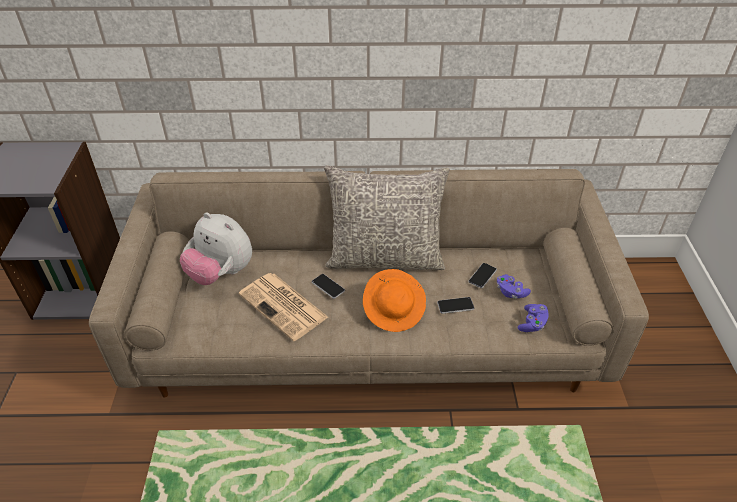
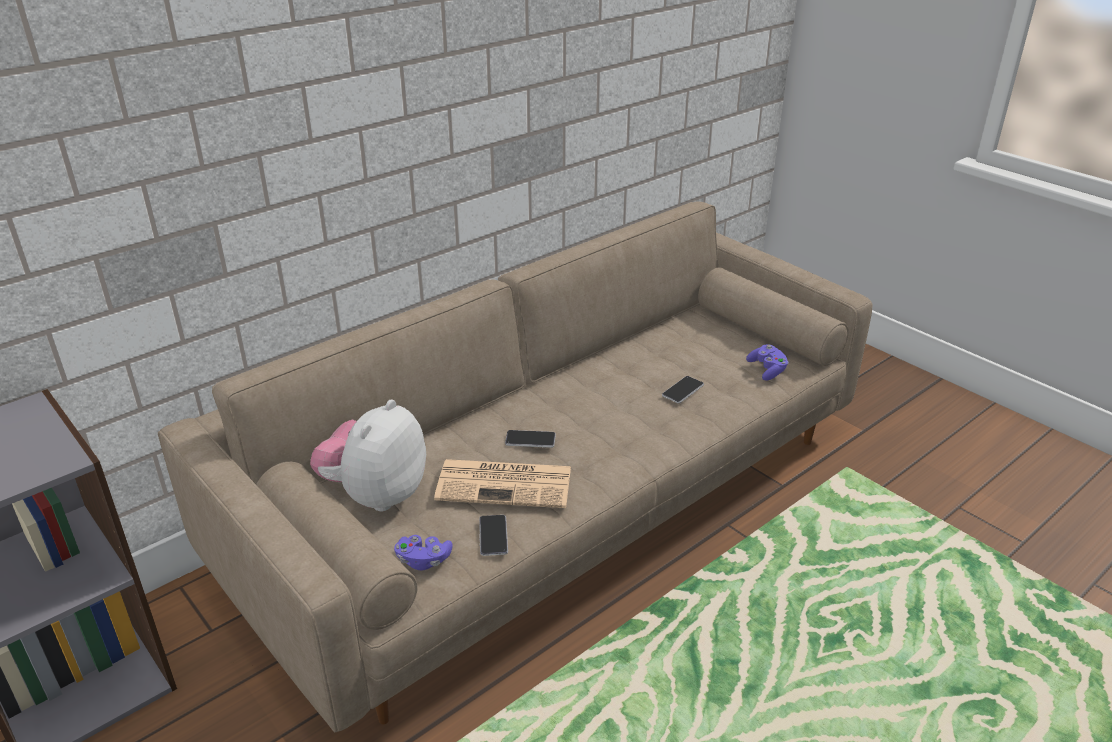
camera: 40 degrees left, 10 degrees down
plush toy [180,212,252,285] -> plush toy turned 120 degrees clockwise [310,399,426,511]
grey pillow [324,165,450,270] -> none
orange hat [363,269,426,332] -> none
phone [468,263,497,288] -> phone moved to [479,515,508,556]
purple game controller [497,274,531,299] -> purple game controller moved to [394,535,453,570]

